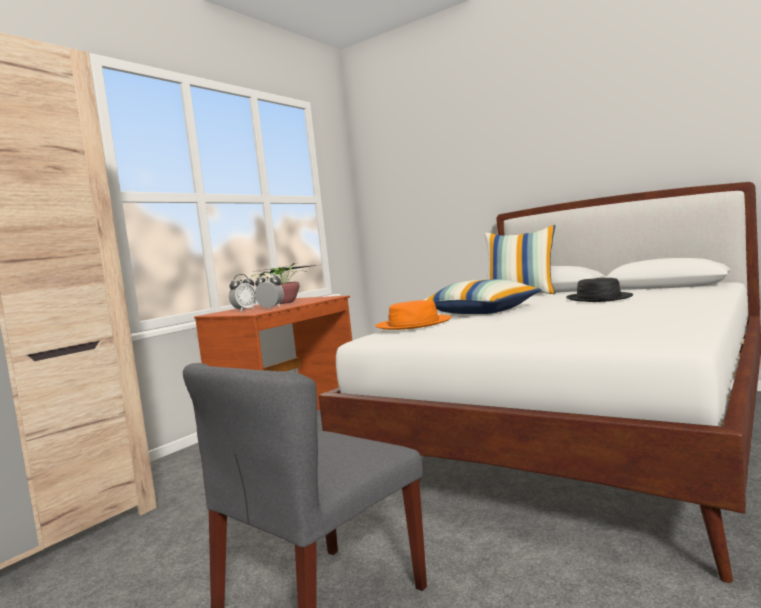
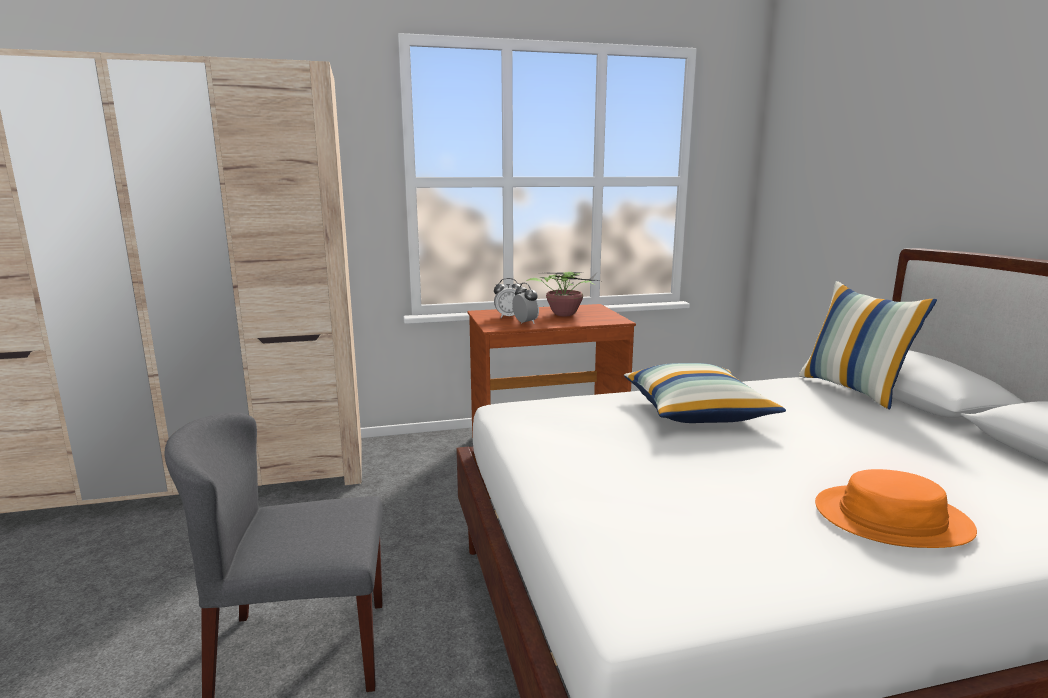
camera: 40 degrees right, 10 degrees up
orange hat [375,300,451,330] -> orange hat moved to [815,469,977,548]
black hat [566,278,633,302] -> none

